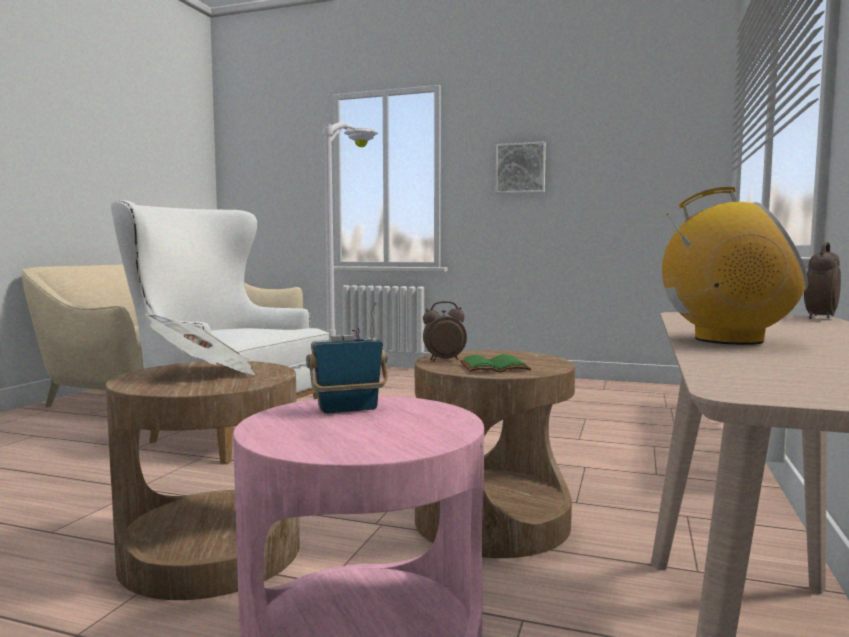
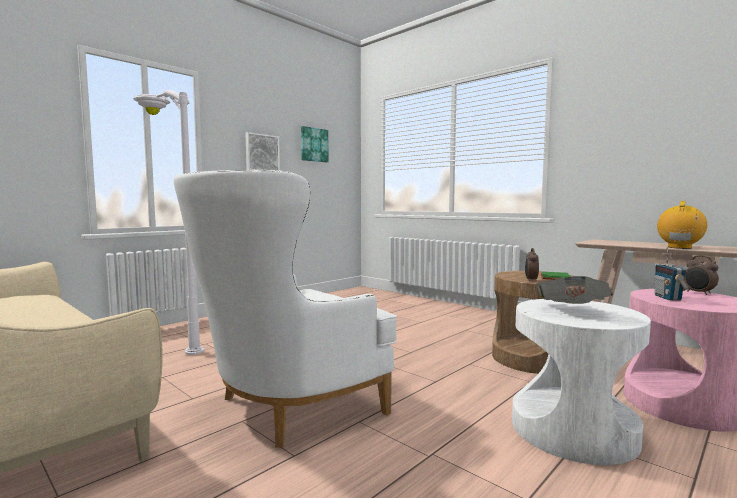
camera: 65 degrees left, 0 degrees up
brown side table [106,361,300,600] -> white side table [512,299,651,465]
alarm clock [804,242,841,319] -> alarm clock moved to [685,255,719,295]
none -> picture [301,126,329,162]

